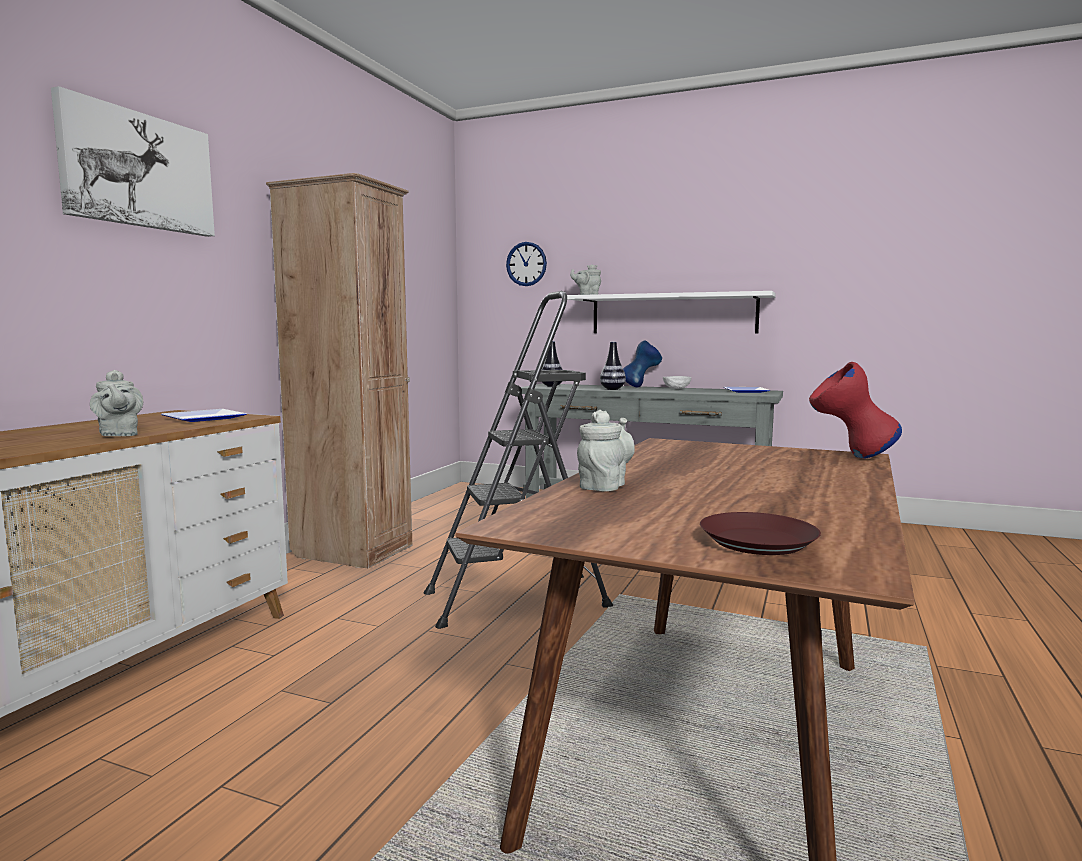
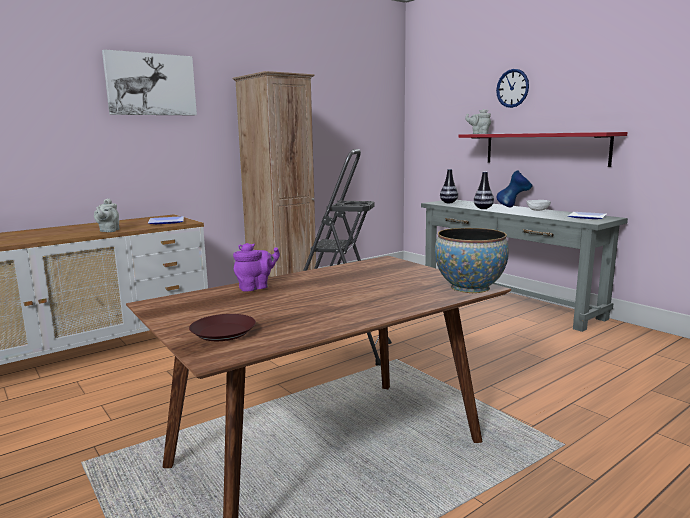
camera: 30 degrees right, 5 degrees up
wall clock [506,242,547,286] -> wall clock moved to [496,69,529,108]
white shelf [567,291,776,333] -> red shelf [458,132,628,167]
grey teapot [577,410,635,492] -> purple teapot [233,243,280,291]
red vase [809,362,902,458] -> bowl [435,228,509,293]

